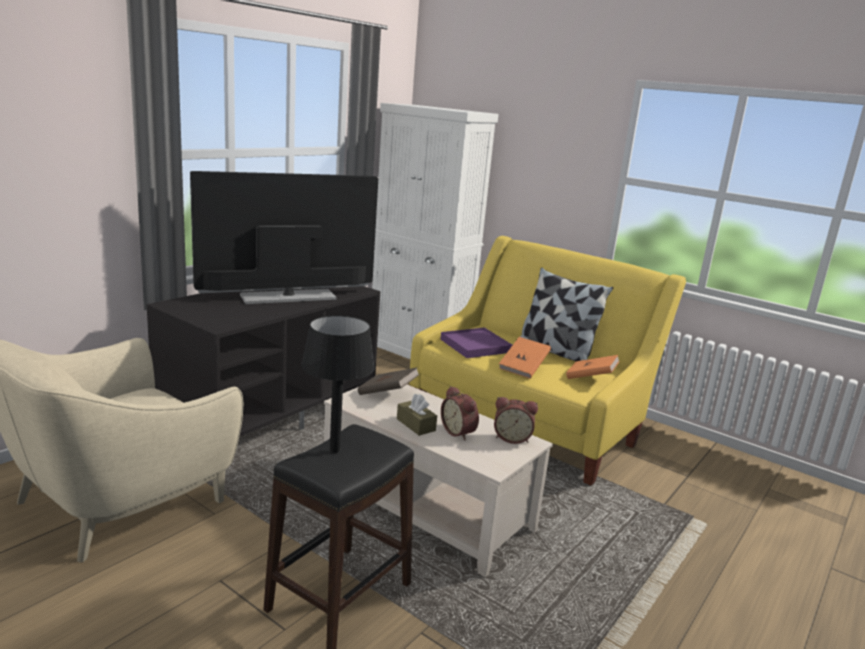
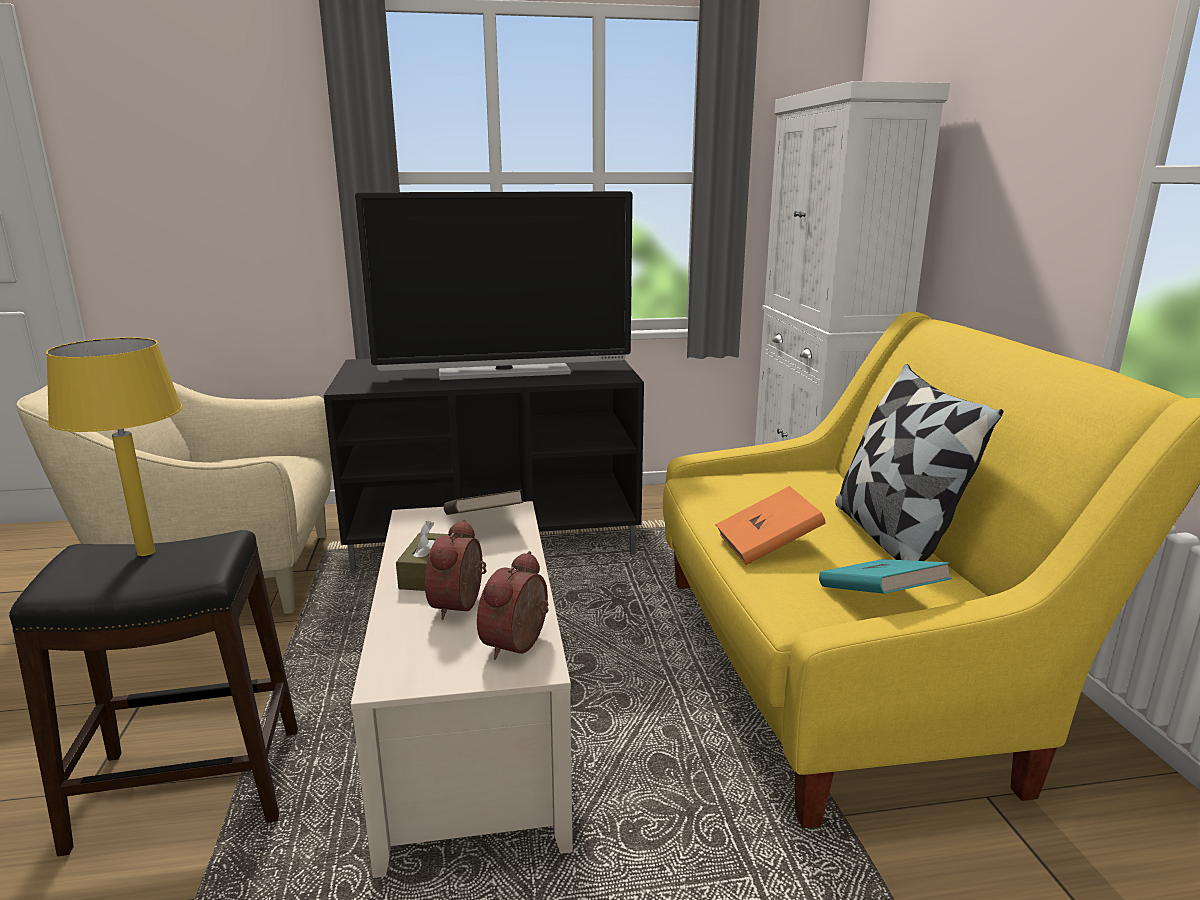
camera: 45 degrees right, 0 degrees up
television [190,171,378,304] -> television turned 150 degrees clockwise [355,191,633,380]
black table lamp [301,315,375,453] -> yellow table lamp [46,337,182,556]
purple tray [440,328,512,358] -> none
alarm clock [494,397,538,444] -> alarm clock turned 60 degrees clockwise [477,551,549,660]
orange book [566,355,620,379] -> turquoise book [819,559,952,594]

